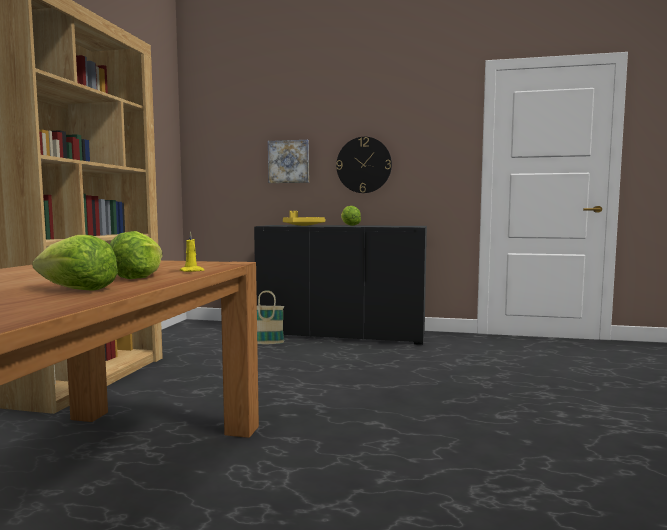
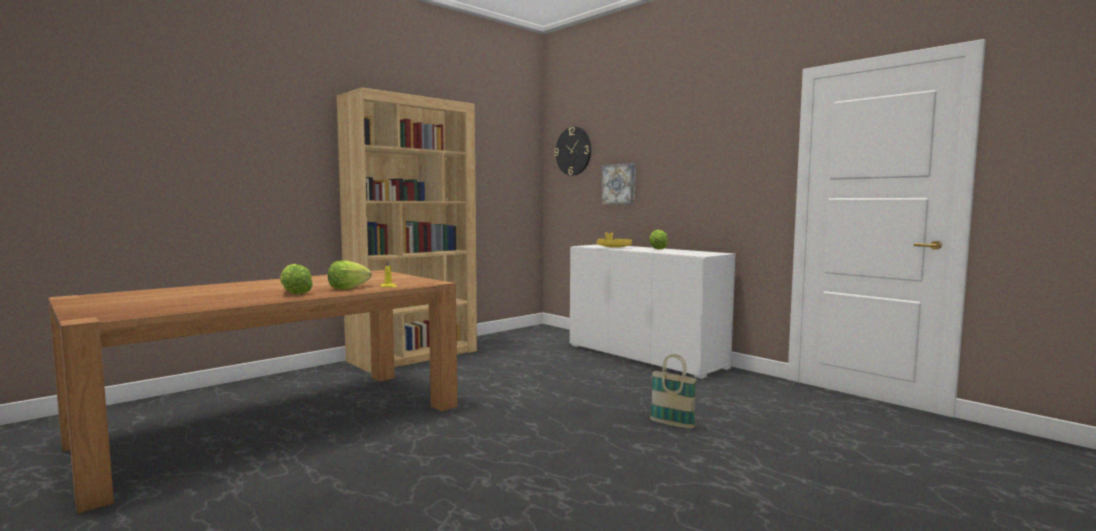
camera: 35 degrees right, 0 degrees up
black cabinet [254,225,427,345] -> white cabinet [570,245,736,379]
basket [257,290,284,344] -> basket moved to [650,354,697,429]
wall clock [336,137,392,193] -> wall clock moved to [555,126,591,176]

